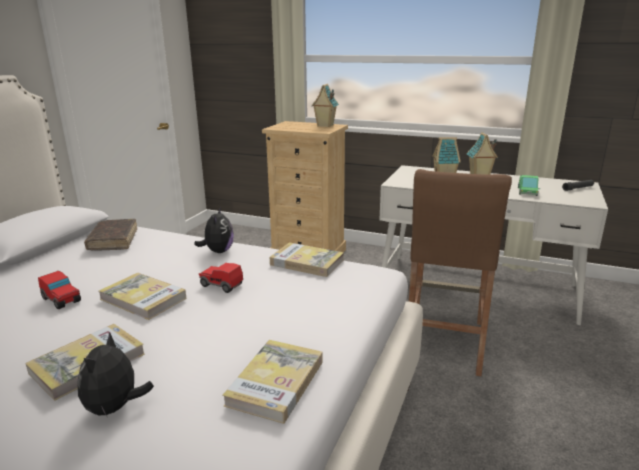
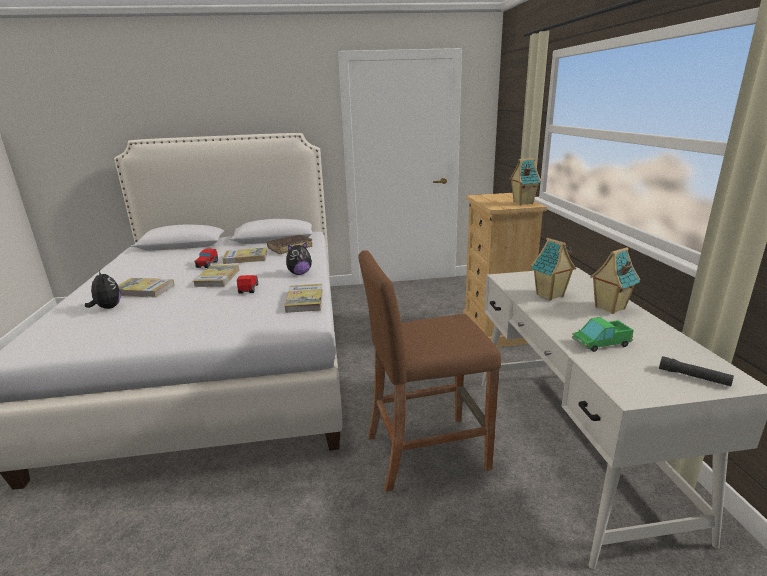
camera: 60 degrees right, 0 degrees up
plush toy [77,332,154,418] -> plush toy turned 75 degrees clockwise [85,269,121,309]
book [222,340,322,424] -> book moved to [222,248,267,264]

